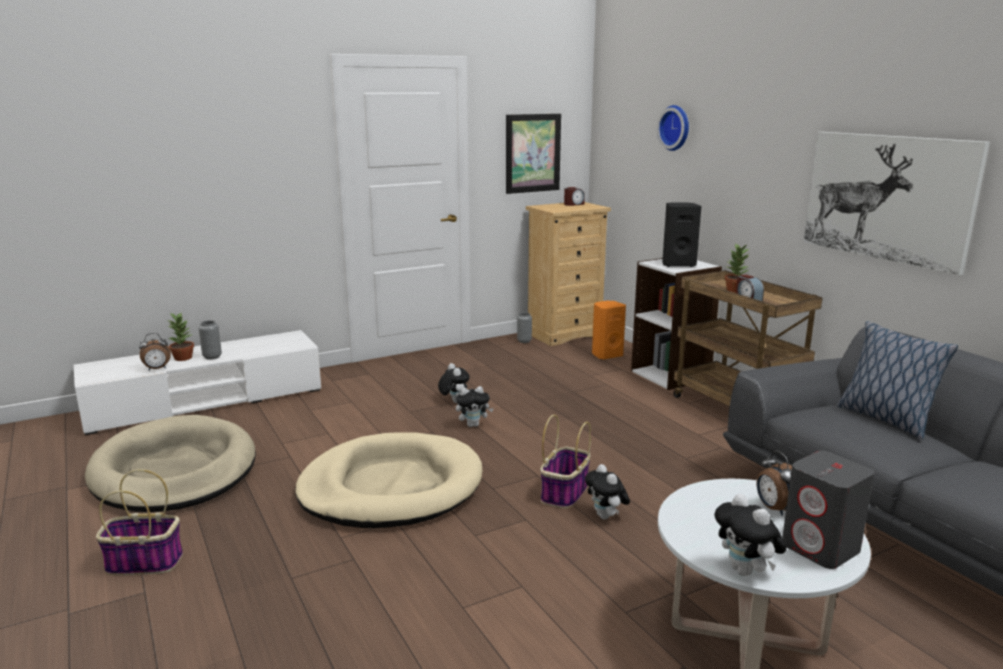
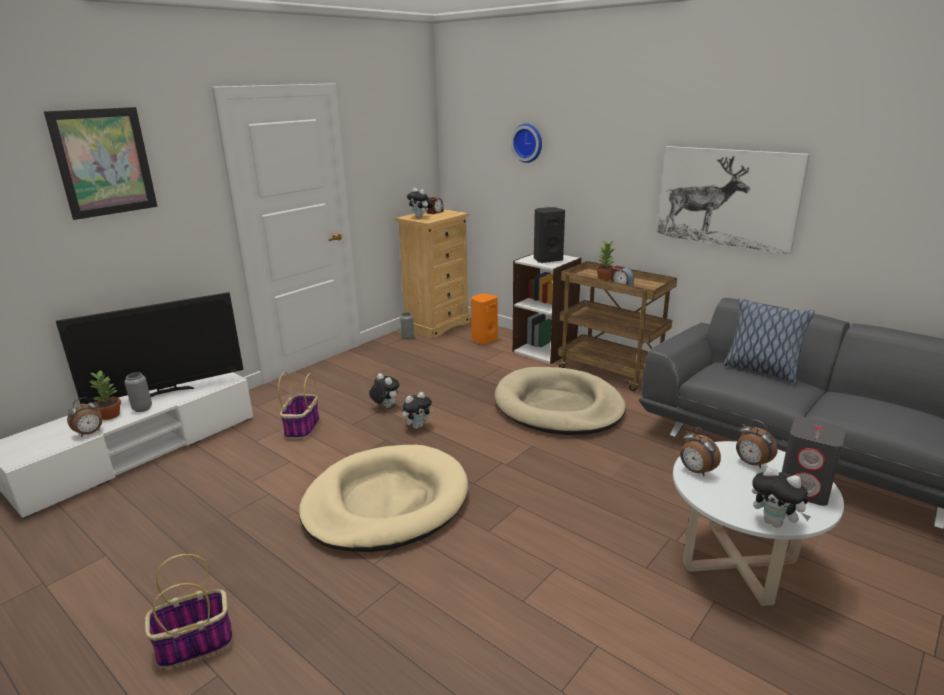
camera: 20 degrees left, 5 degrees up
beige dog bed [85,415,256,512] -> beige dog bed moved to [495,367,626,435]
picture [506,114,561,194] -> picture moved to [44,107,158,220]
basket [540,415,591,508] -> basket moved to [278,372,319,439]
plush toy [585,464,630,519] -> plush toy moved to [407,188,433,218]
none -> television [56,292,244,404]
none -> alarm clock [680,427,721,477]

